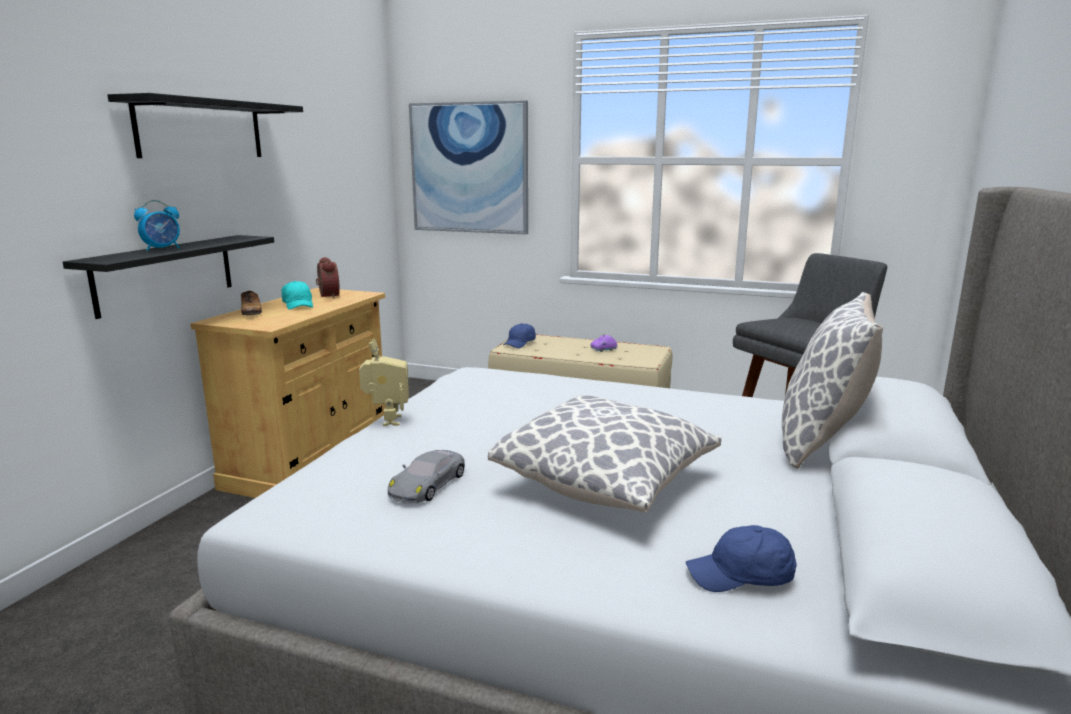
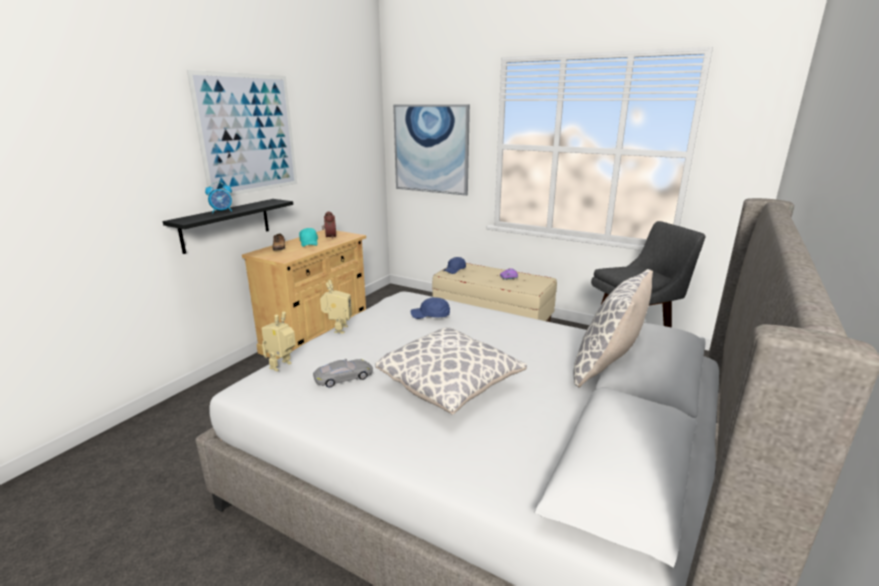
camera: 10 degrees right, 5 degrees up
black shelf [108,93,303,158] -> picture [187,70,297,196]
grey toy car [388,450,465,503] -> grey toy car turned 150 degrees counterclockwise [313,359,373,388]
blue cap [686,525,797,592] -> blue cap moved to [411,297,450,319]
none -> toy robot [262,312,296,372]

